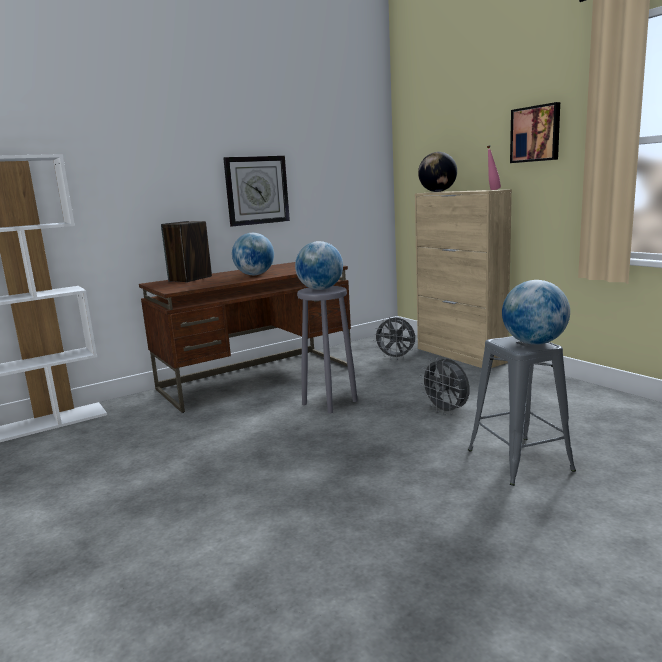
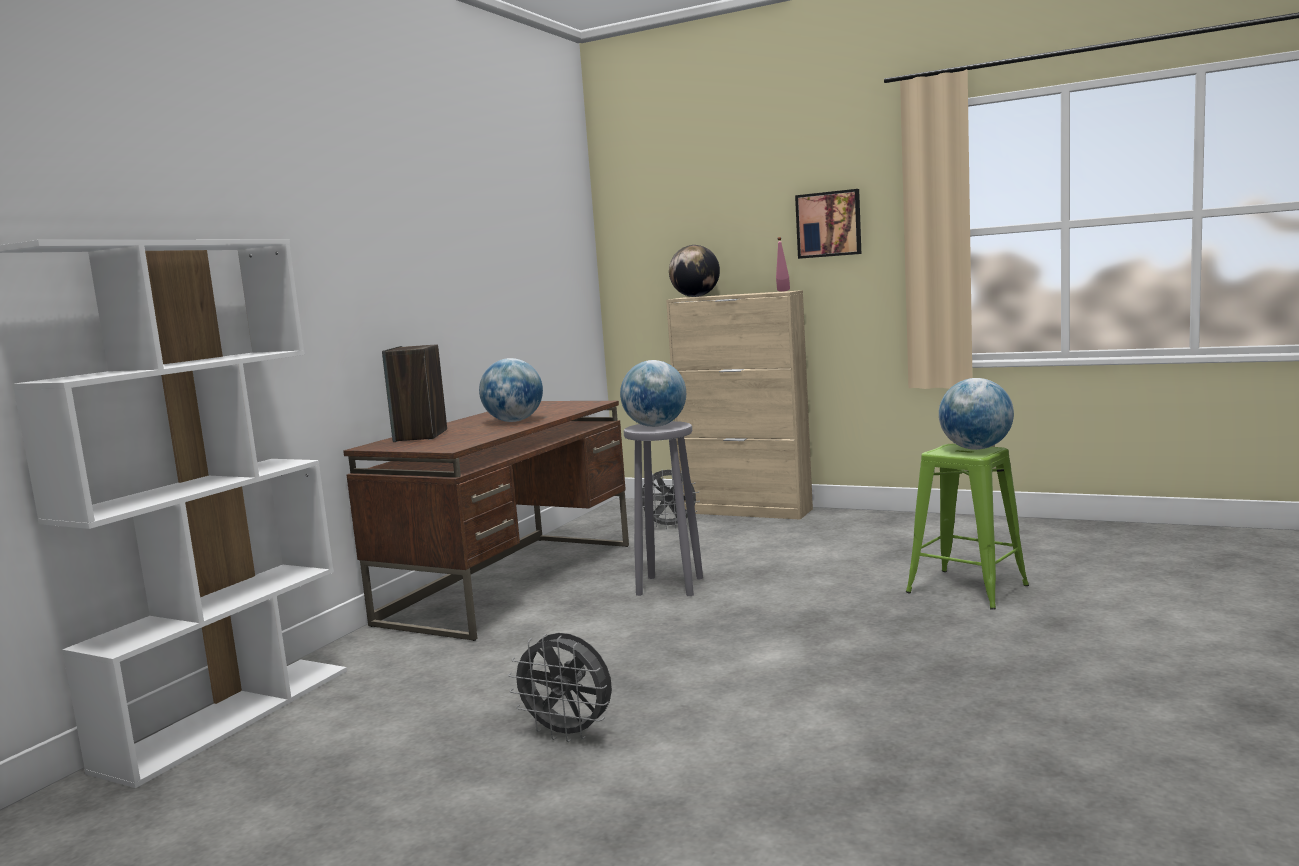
camera: 30 degrees left, 5 degrees down
wall clock [223,156,290,226] -> none
grey fan [420,358,470,415] -> grey fan moved to [508,633,612,742]
grey stool [468,336,576,486] -> green stool [906,444,1029,610]

